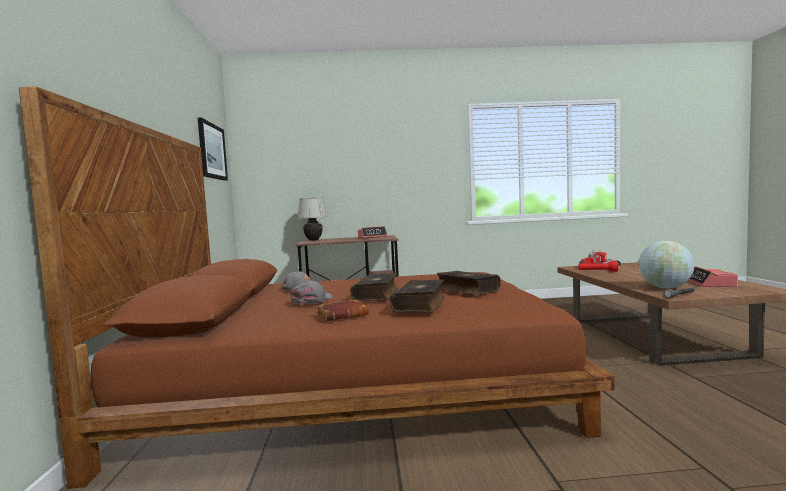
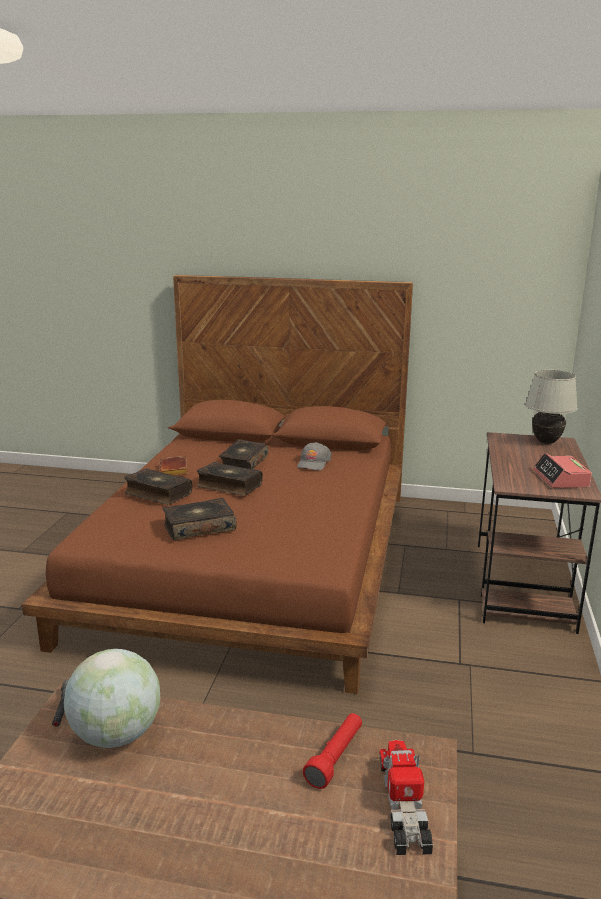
camera: 105 degrees right, 15 degrees up
picture [198,117,228,181] -> none
grey cap [290,281,333,305] -> book [219,439,269,469]
alarm clock [688,266,738,287] -> none

